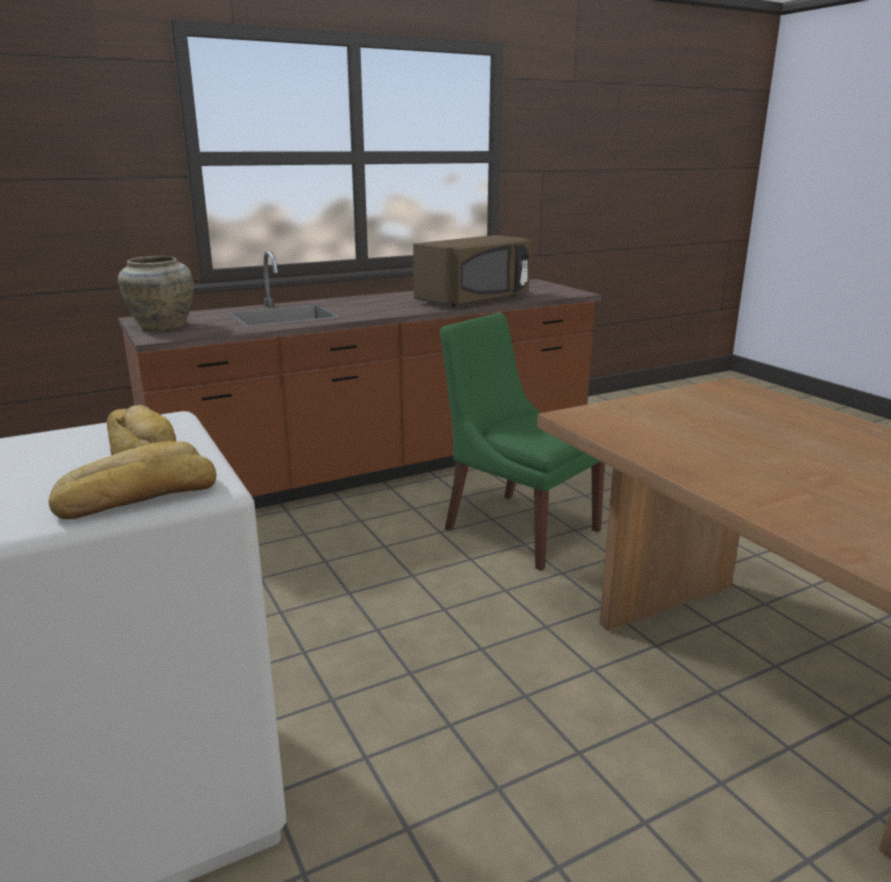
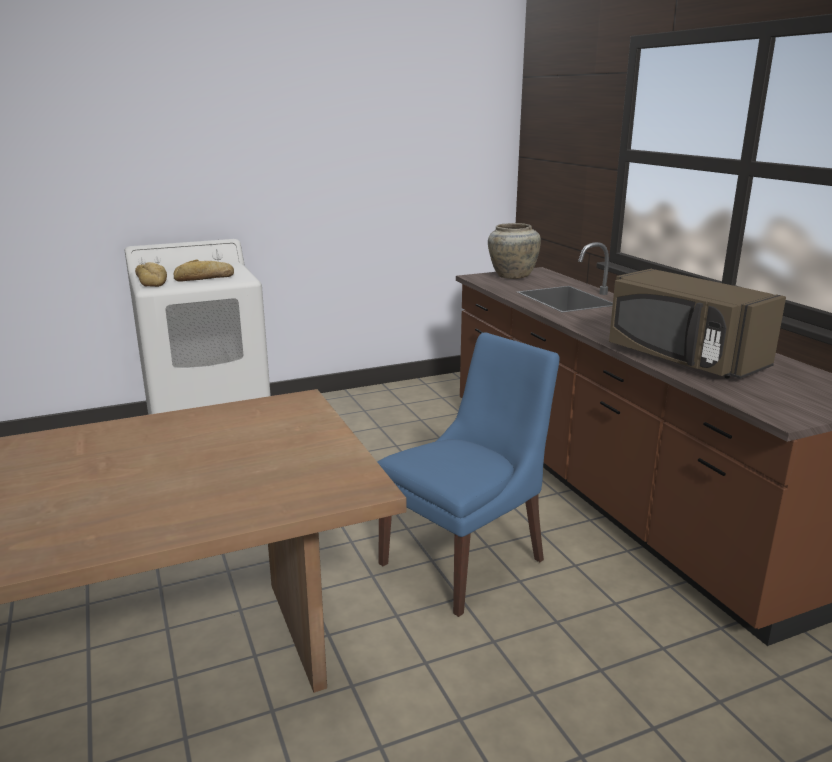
camera: 95 degrees right, 0 degrees up
green chair [440,313,605,571] -> blue chair [377,332,560,617]

